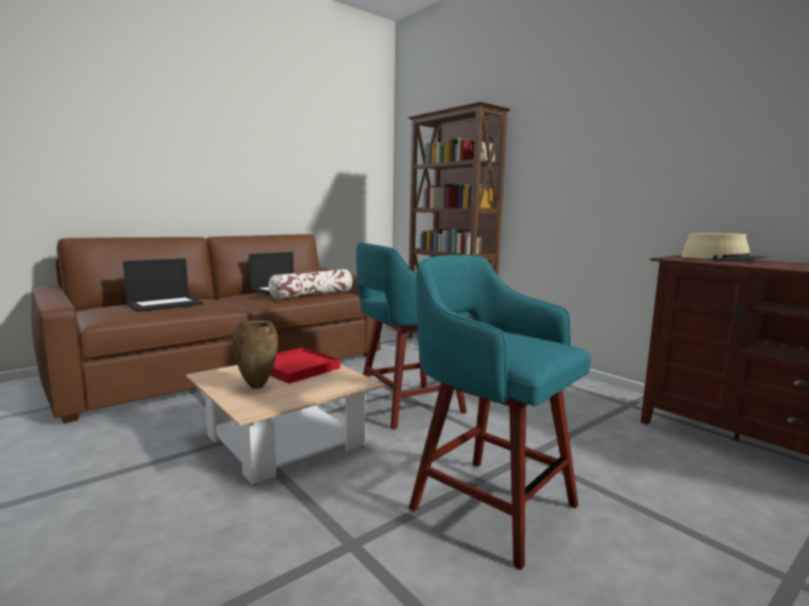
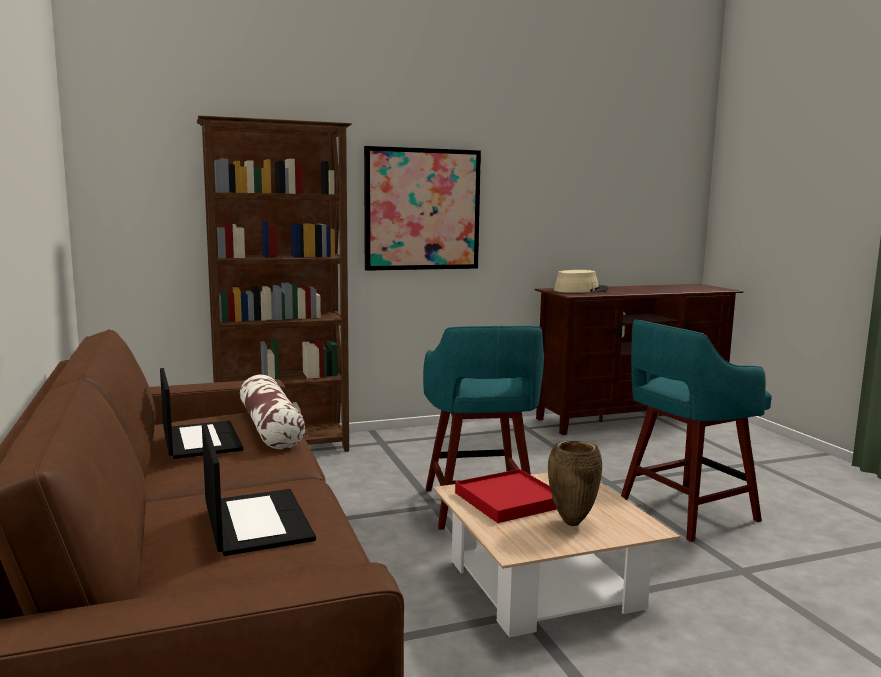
camera: 70 degrees left, 0 degrees up
none -> picture [364,146,481,271]

